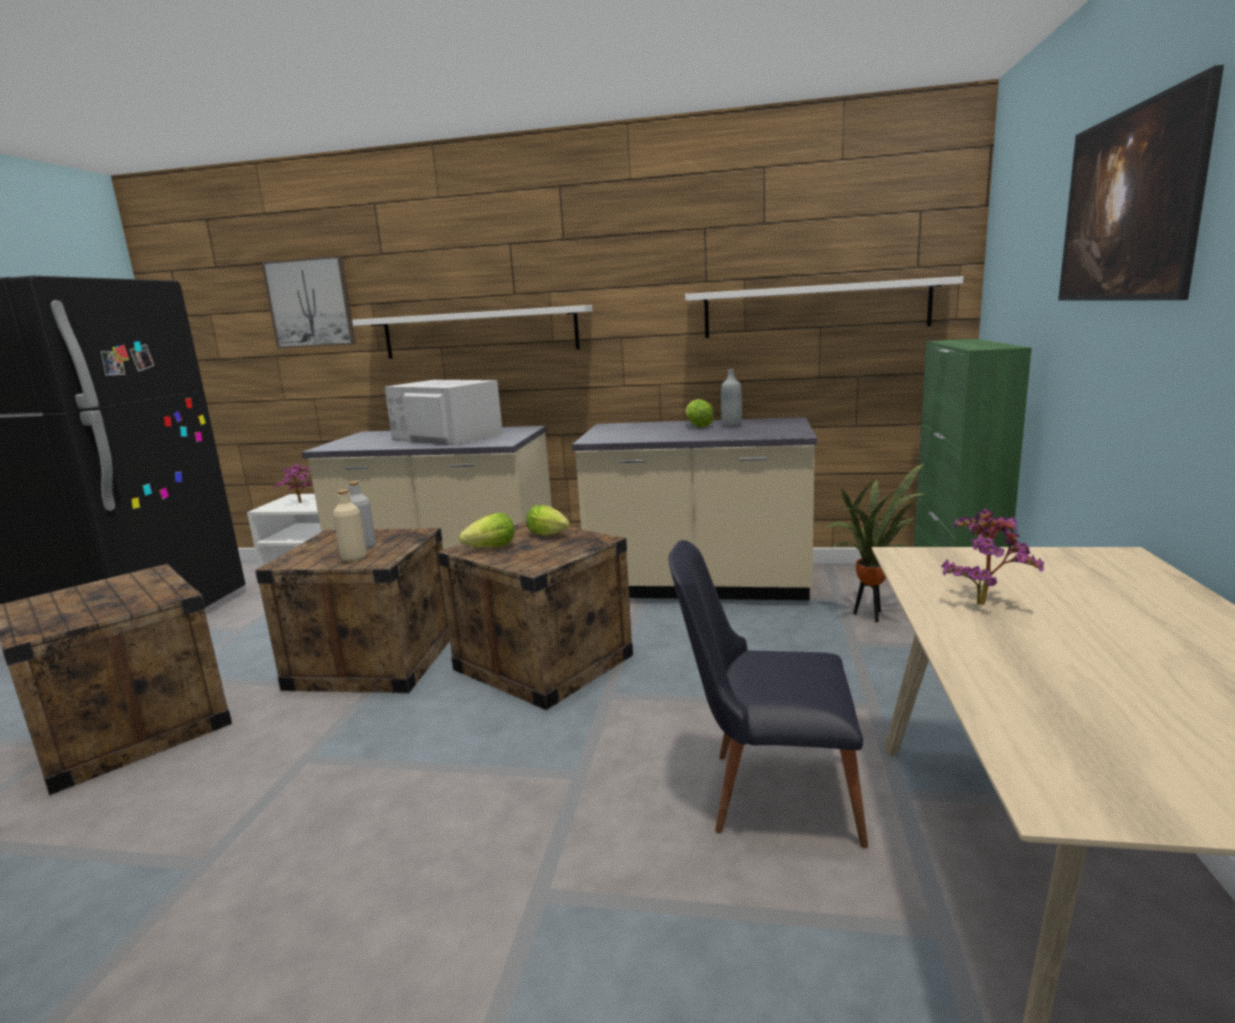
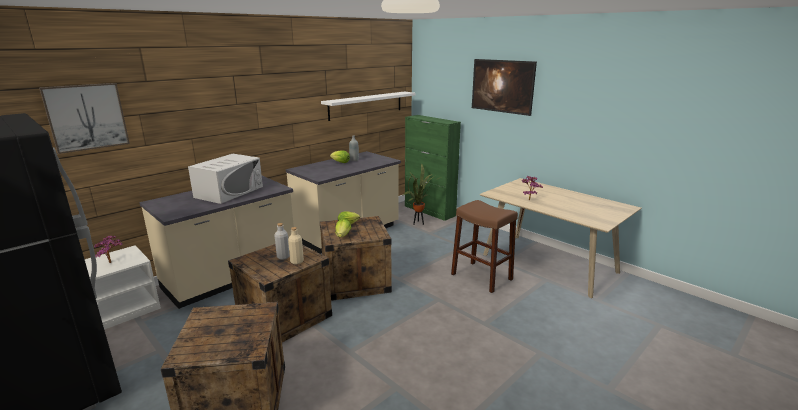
camera: 55 degrees left, 5 degrees up
white shelf [352,305,592,359] -> none
white microwave [384,380,503,446] -> white microwave turned 135 degrees clockwise [188,154,263,204]
black chair [668,540,868,848] -> brown stool [451,200,518,293]

